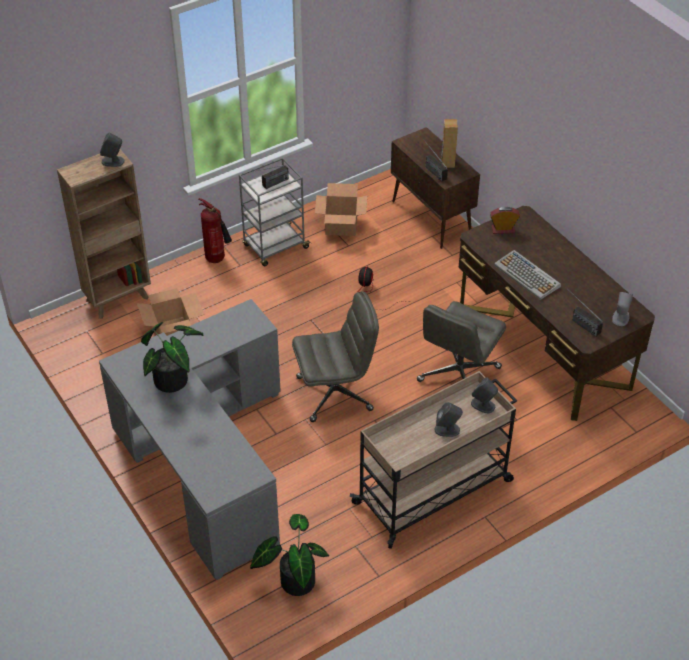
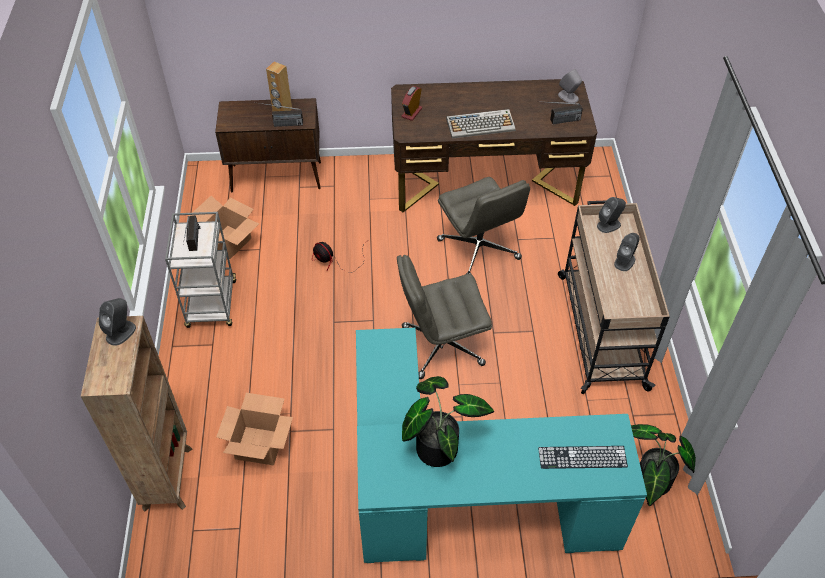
camera: 60 degrees left, 5 degrees up
grey desk [99,299,281,580] -> turquoise desk [356,328,647,563]
fire extinguisher [199,198,232,263] -> none
grey office chair [292,291,379,422] -> grey office chair turned 120 degrees counterclockwise [397,255,492,379]
none -> keyboard [538,446,628,469]

